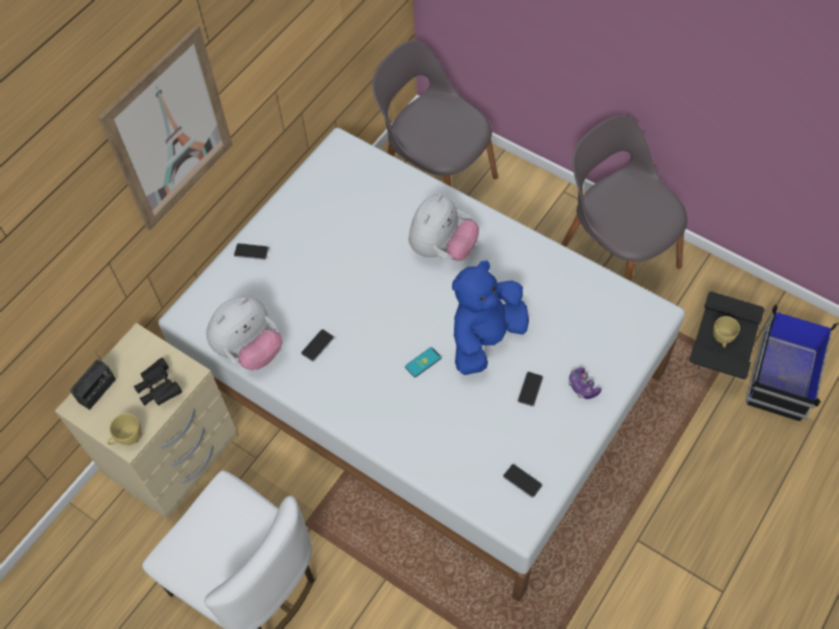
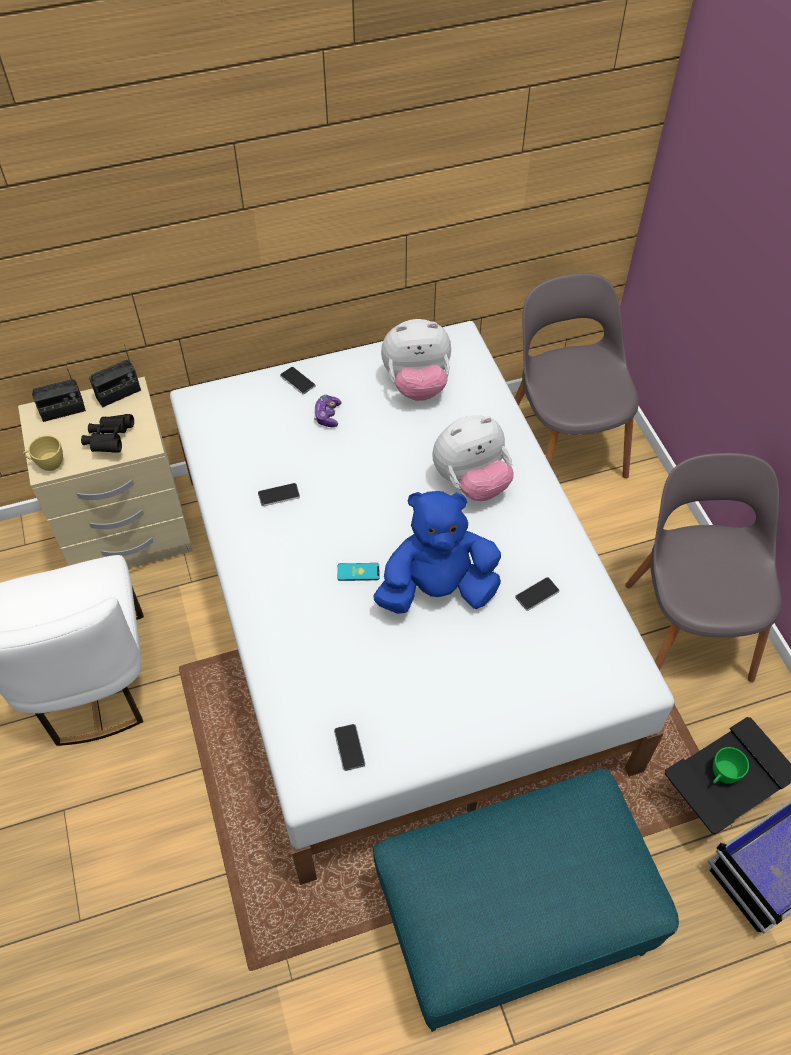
camera: 35 degrees right, 5 degrees down
picture [98,25,233,231] -> none
plush toy [206,296,282,370] -> plush toy moved to [381,319,451,401]
phone [517,372,543,406] -> phone moved to [515,577,560,611]
game controller [569,367,602,399] -> game controller moved to [314,395,342,427]
yellow cup [713,316,740,348] -> green cup [713,747,749,784]
none -> radio [89,344,141,407]
none -> turquoise ottoman [373,768,679,1032]

